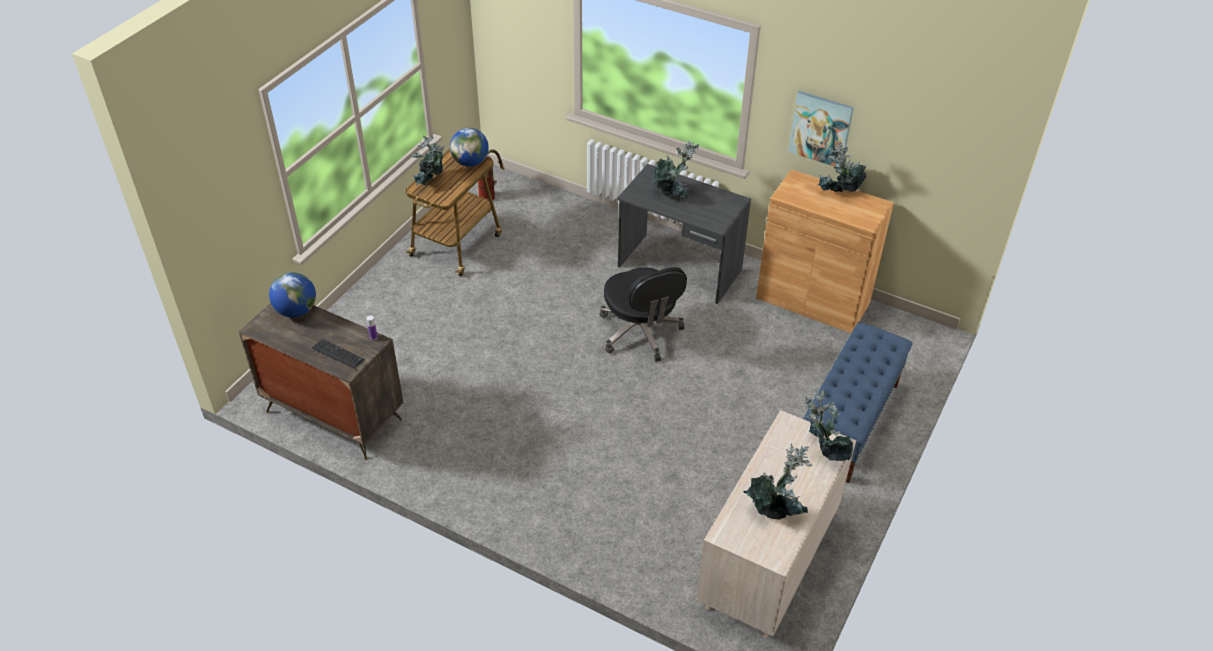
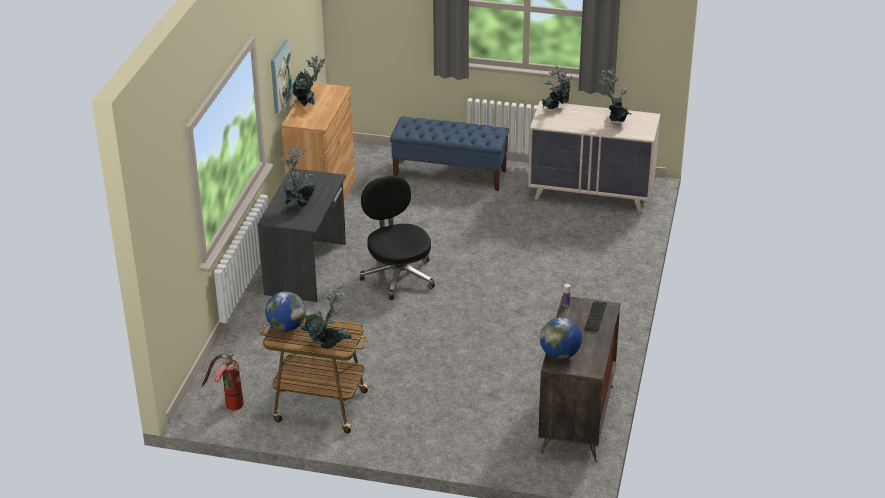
camera: 105 degrees left, 10 degrees down
black office chair [600,267,687,362] -> black office chair turned 75 degrees counterclockwise [360,175,435,300]

